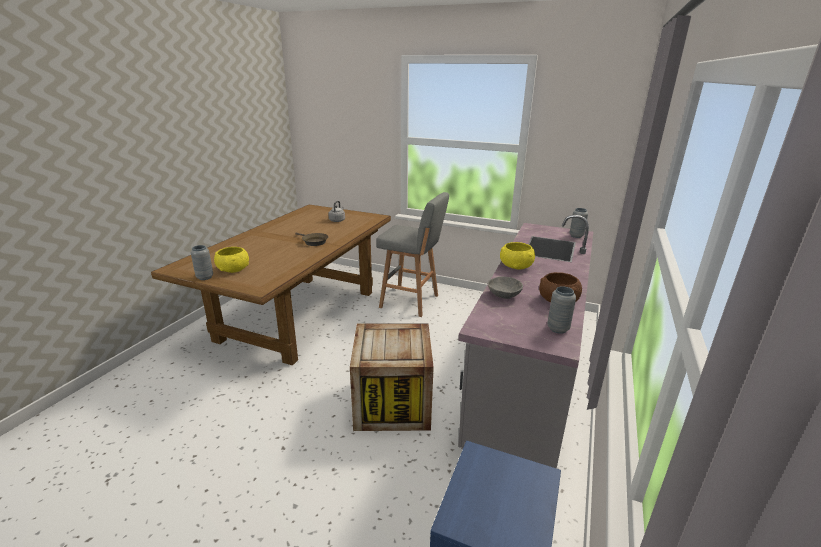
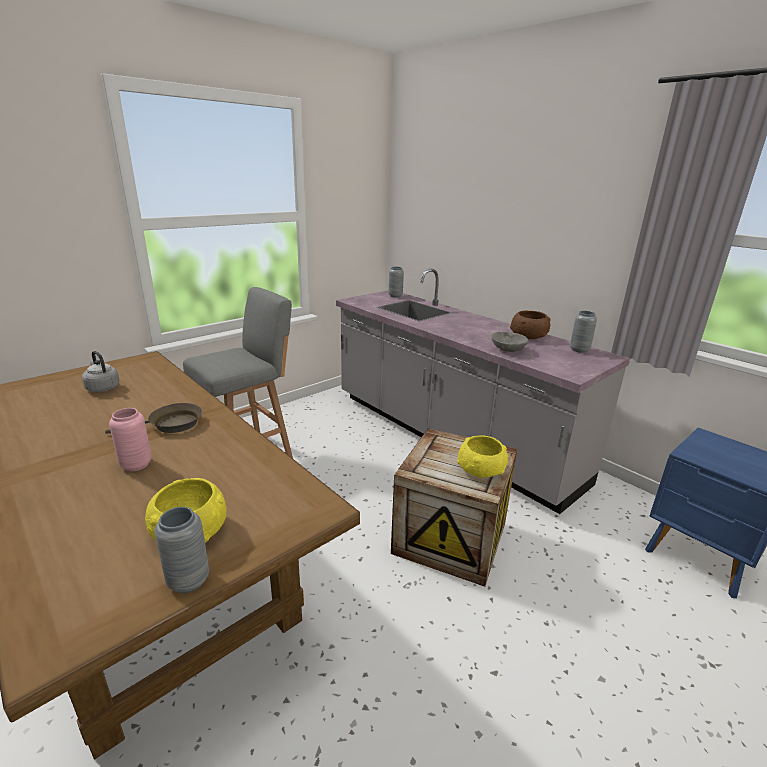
camera: 65 degrees left, 0 degrees up
yellow bowl [500,242,535,269] -> yellow bowl moved to [457,435,508,478]
none -> pink vase [109,408,152,471]

